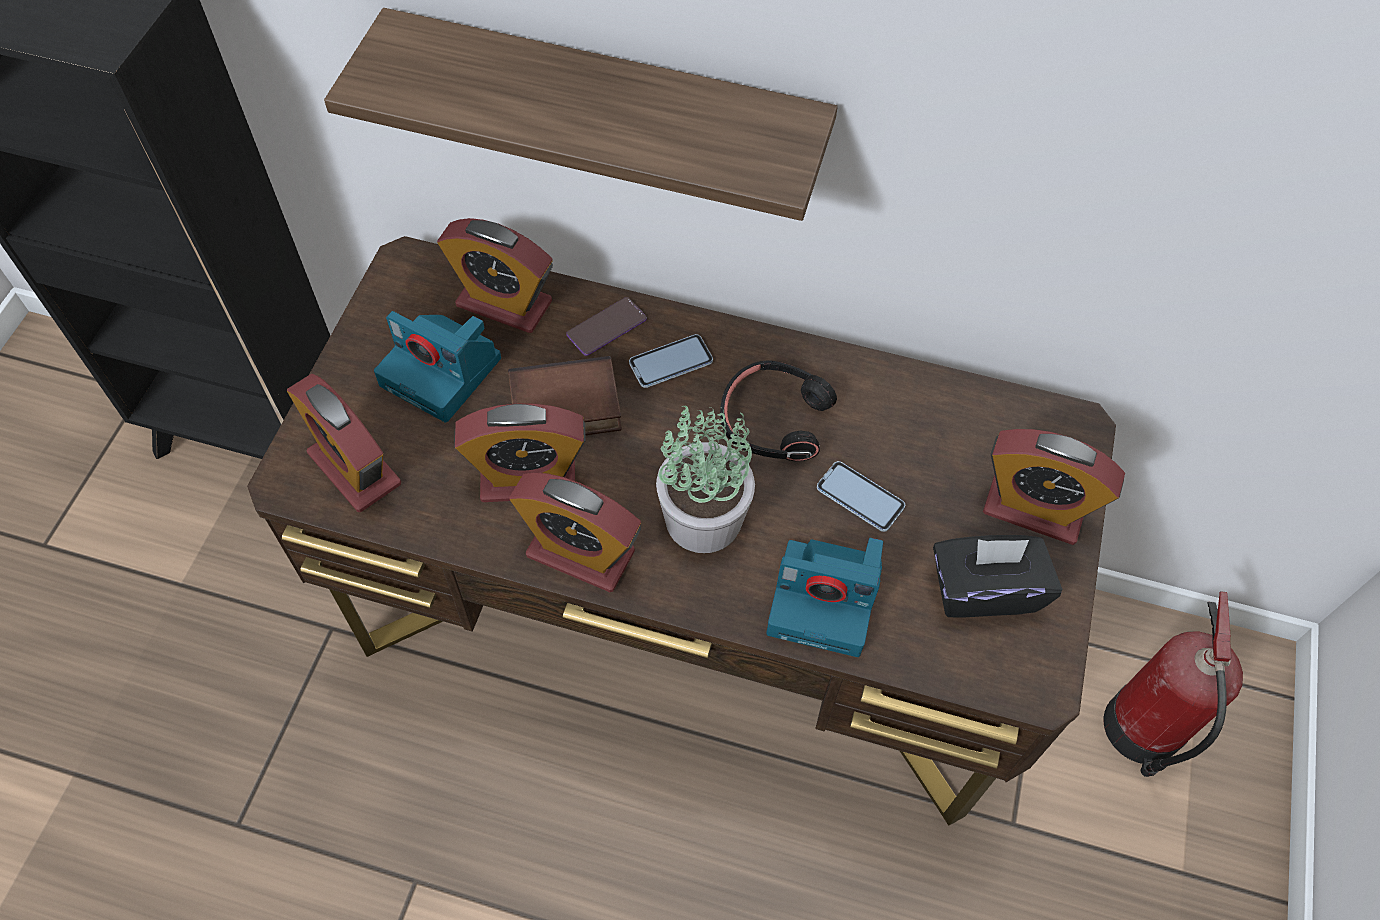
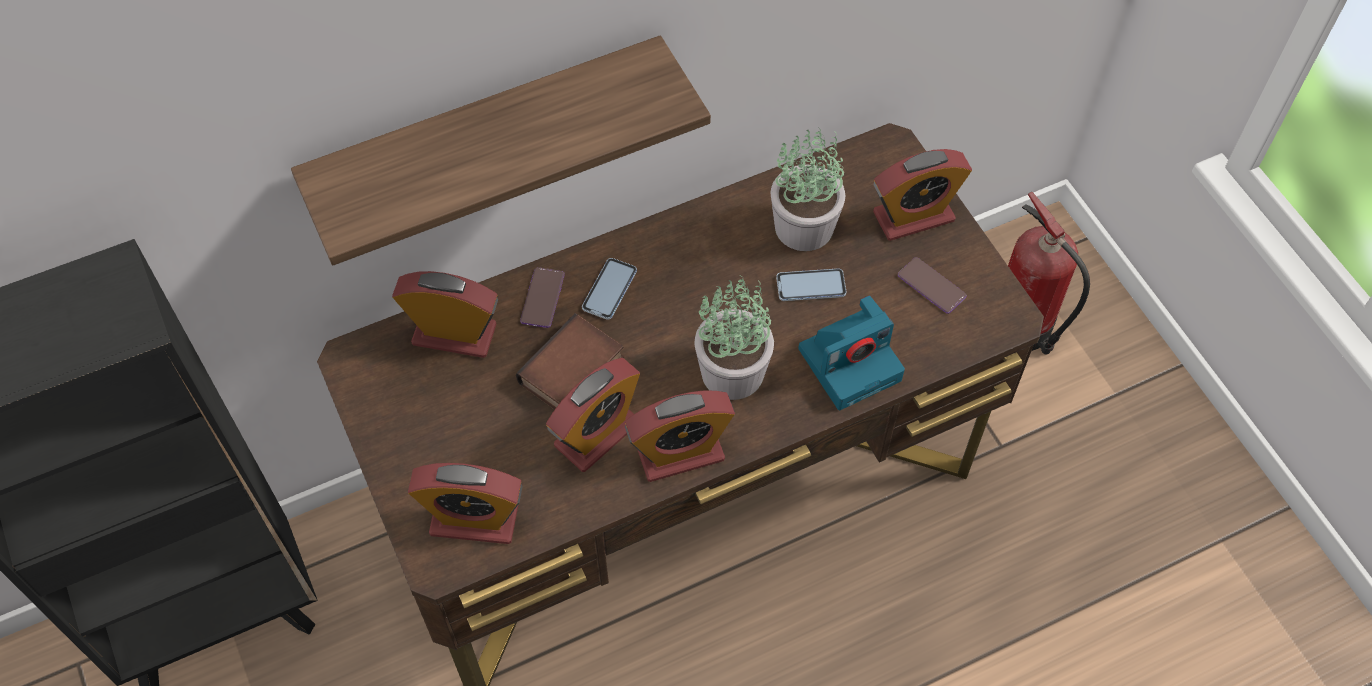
camera: 40 degrees left, 0 degrees up
camera [374,311,501,423] -> none
alarm clock [437,218,553,333] -> alarm clock turned 150 degrees counterclockwise [392,271,498,358]
black headphones [720,360,837,461] -> none
black tissue box [933,535,1062,618] -> phone [898,257,967,314]
none -> potted plant [770,127,846,251]

